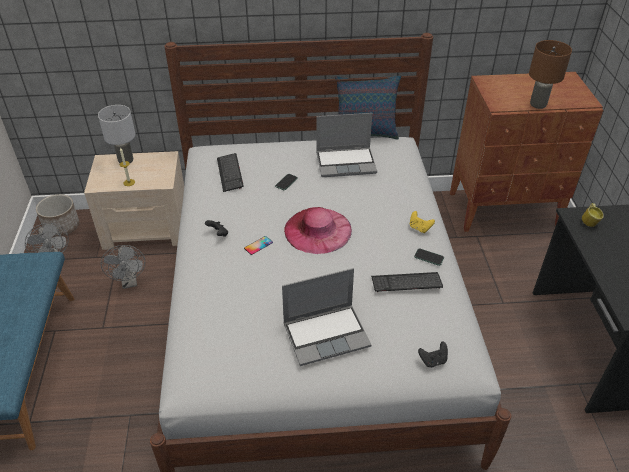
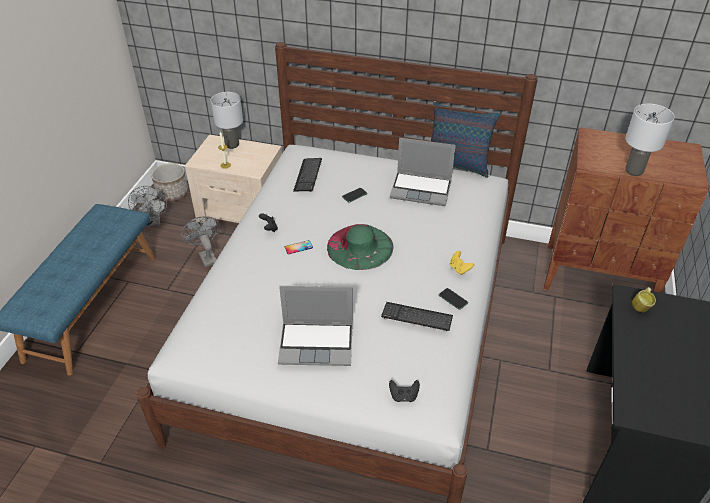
camera: 20 degrees right, 0 degrees up
grey fan [101,245,145,289] -> grey fan turned 150 degrees clockwise [181,216,220,267]
pink hat [284,207,352,254] -> green hat [327,224,394,270]
brown table lamp [529,40,572,109] -> white table lamp [625,104,675,176]

